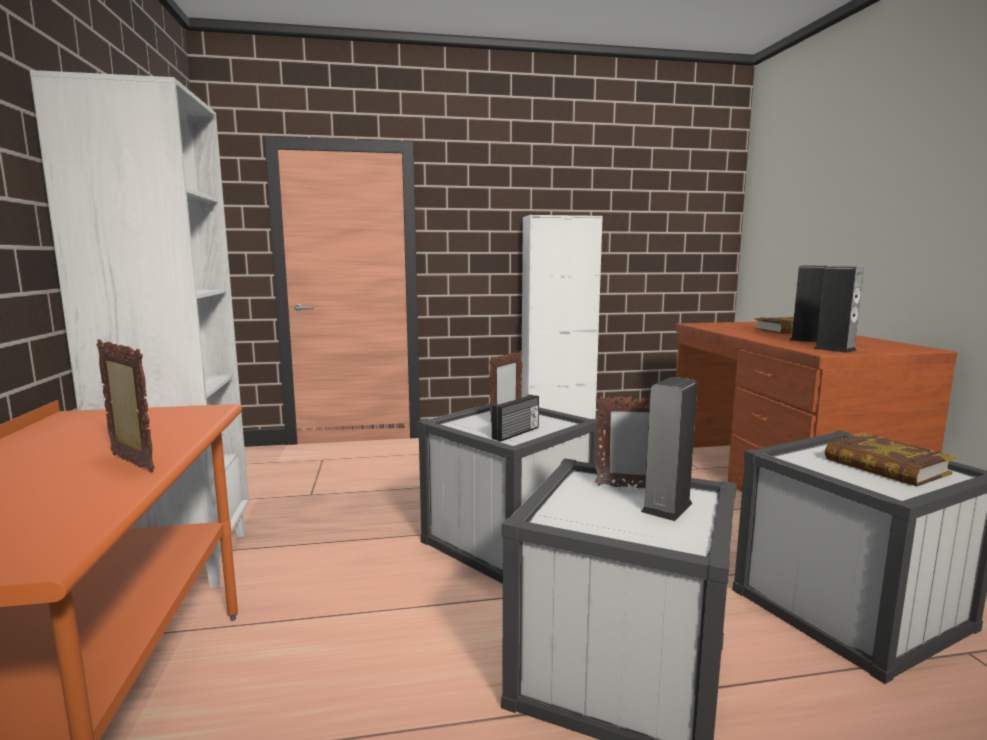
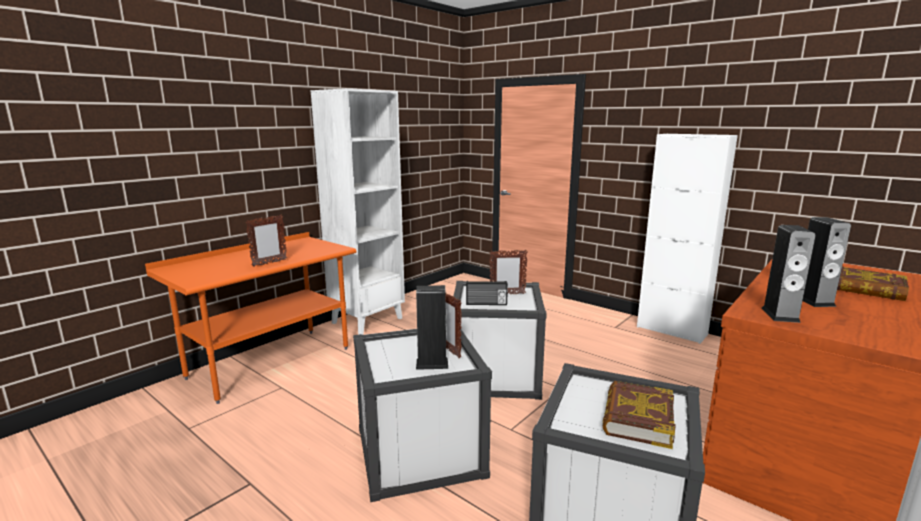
camera: 50 degrees right, 5 degrees up
picture frame [97,339,155,472] -> picture frame turned 45 degrees clockwise [245,214,287,267]

